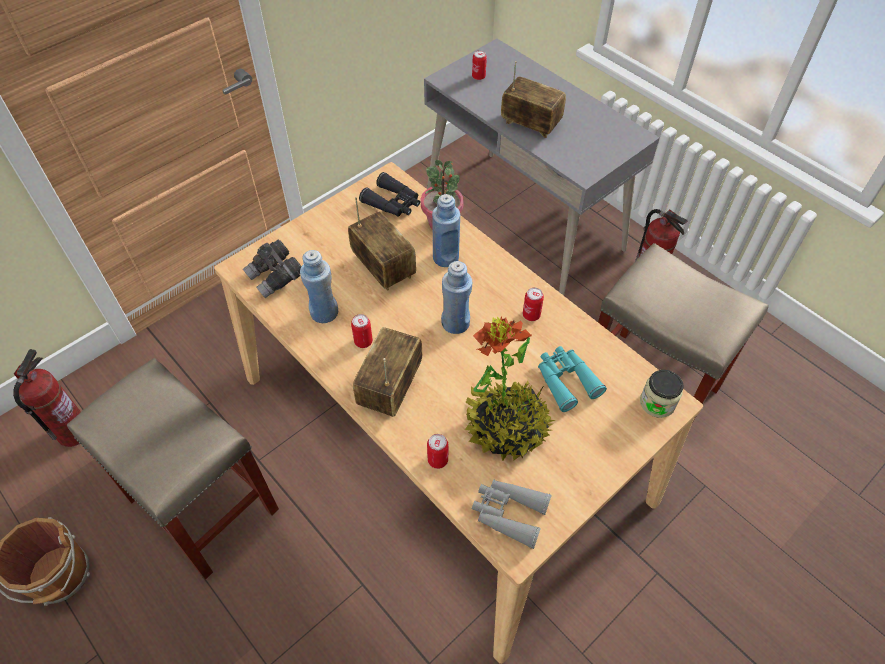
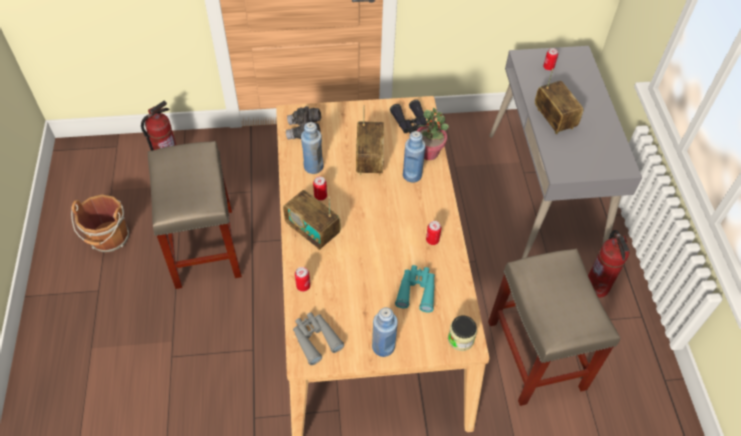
camera: 35 degrees right, 0 degrees up
radio [353,327,422,417] -> radio turned 105 degrees counterclockwise [283,190,341,250]
blue bottle [441,261,472,334] -> blue bottle moved to [372,307,398,357]
potted plant [465,316,555,461] -> none

